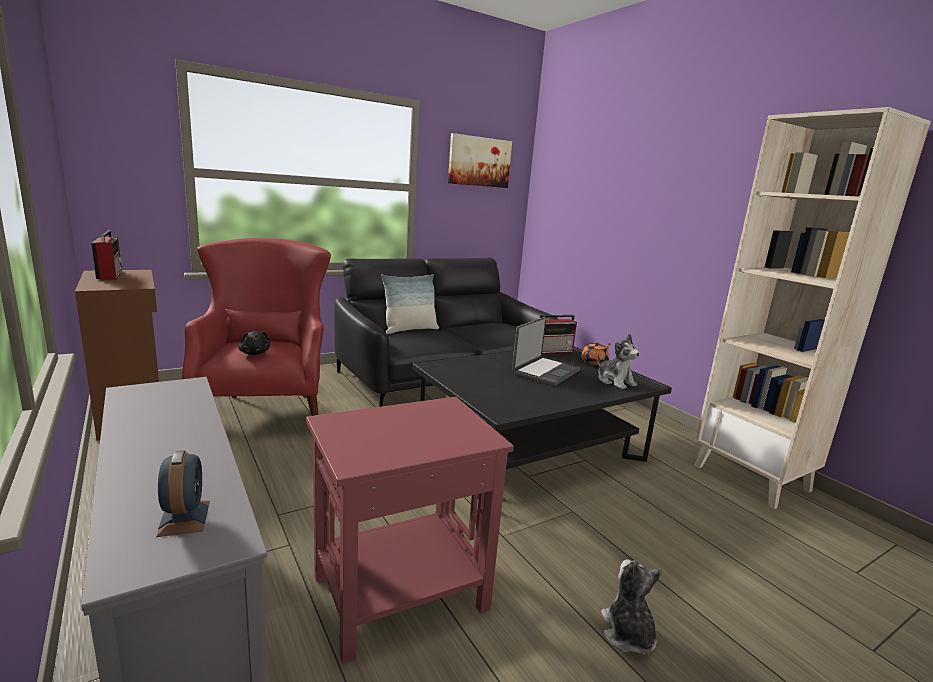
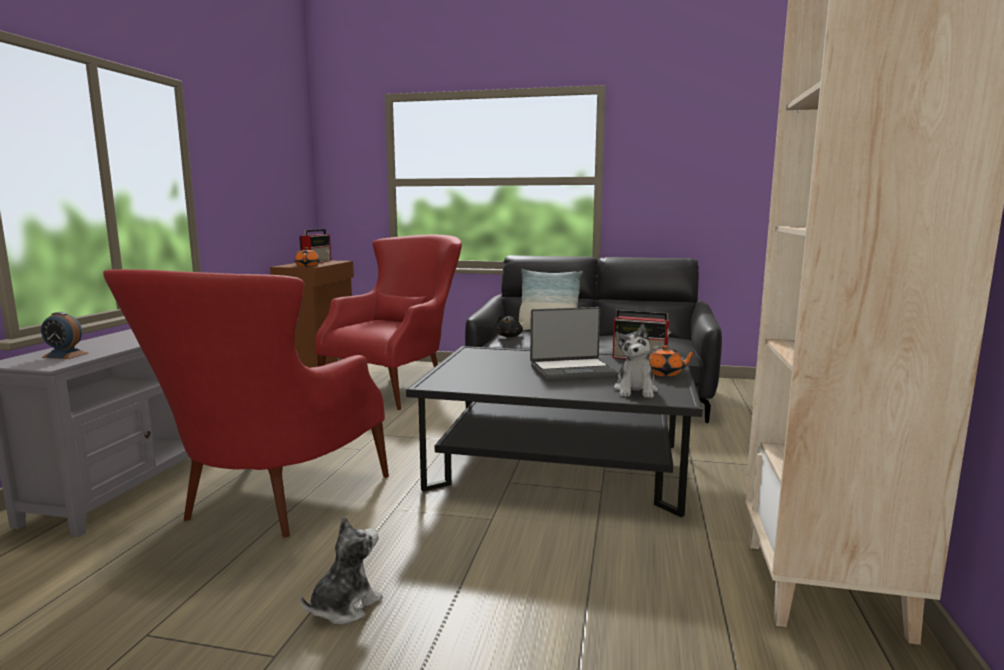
camera: 45 degrees right, 5 degrees down
alarm clock [156,450,210,537] -> alarm clock turned 75 degrees clockwise [41,312,89,359]
black plush toy [238,331,270,355] -> black plush toy moved to [497,315,523,337]
red side table [306,397,514,663] -> red armchair [103,269,389,538]
picture [448,133,512,188] -> none
none -> orange teapot [295,247,320,267]

